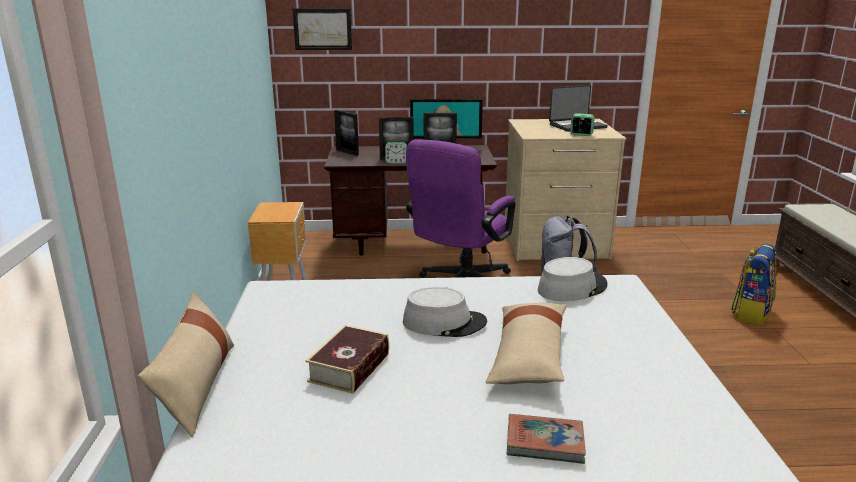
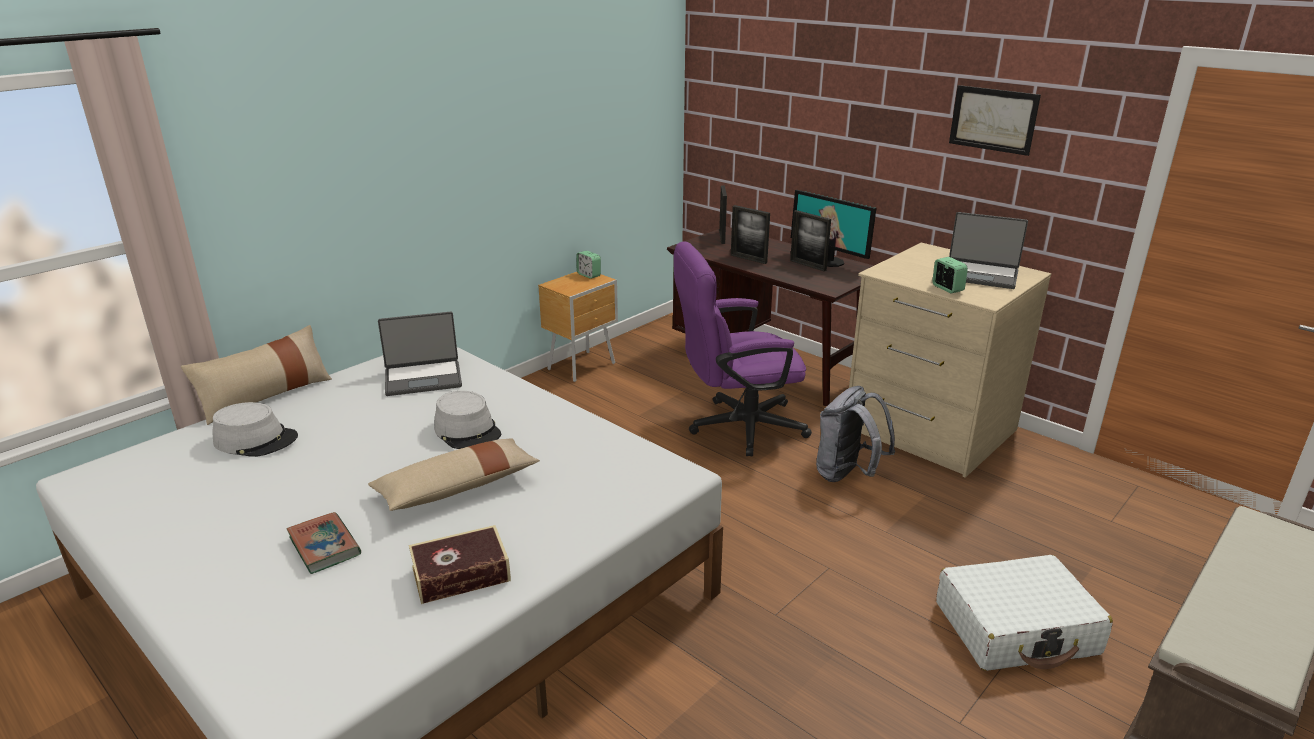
camera: 45 degrees right, 5 degrees up
picture [293,8,352,50] -> picture moved to [949,85,1041,156]
book [305,325,389,394] -> book moved to [409,525,511,604]
alarm clock [385,142,407,163] -> alarm clock moved to [576,251,601,279]
grey hat [538,257,607,301] -> grey hat moved to [212,402,298,457]
backpack [731,243,777,326] -> white suitcase [936,555,1113,671]
none -> laptop [378,312,462,396]

